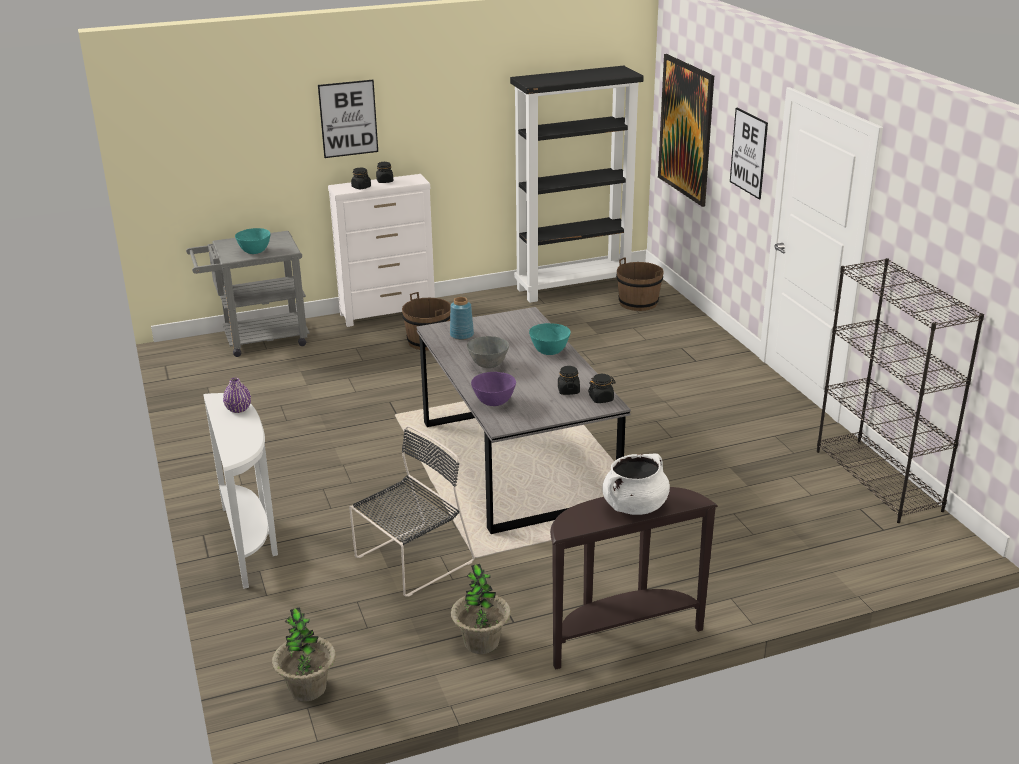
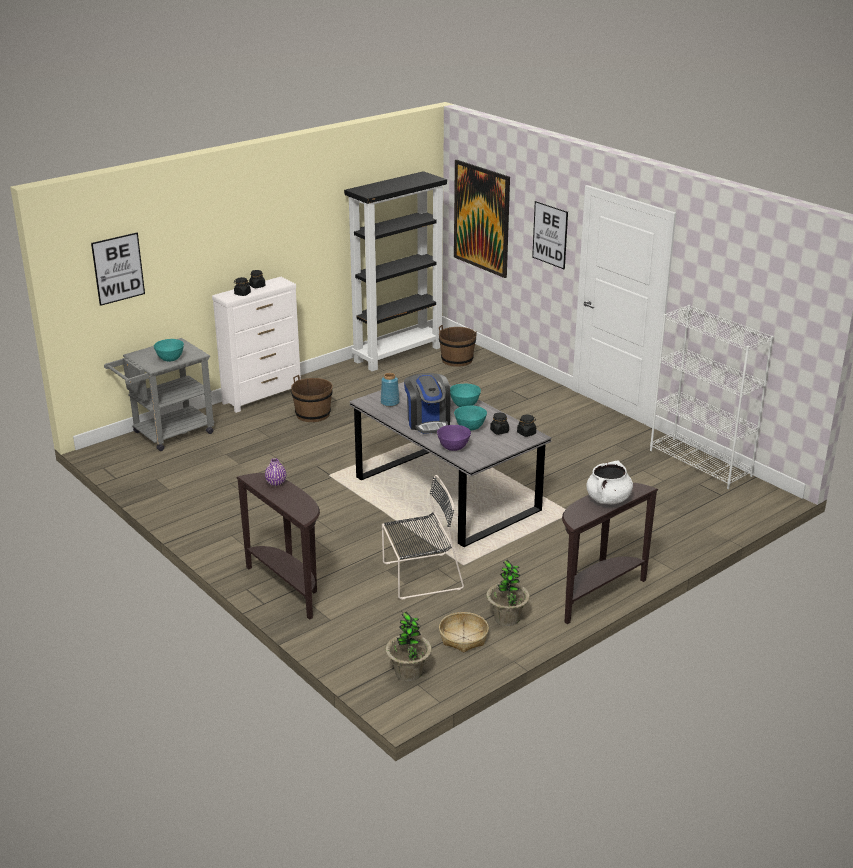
camera: 20 degrees left, 0 degrees up
white console table [203,393,278,589] -> brown console table [237,473,320,620]
picture [318,80,378,158] -> picture moved to [91,232,145,306]
black chair [349,425,475,597] -> black chair turned 45 degrees clockwise [382,475,464,600]
grey bowl [467,336,509,368] -> coffee machine [404,373,451,434]
black bookcase [817,258,984,523] -> white bookcase [650,305,774,489]
none -> basket [439,612,489,652]
none -> turquoise bowl [454,406,487,431]

